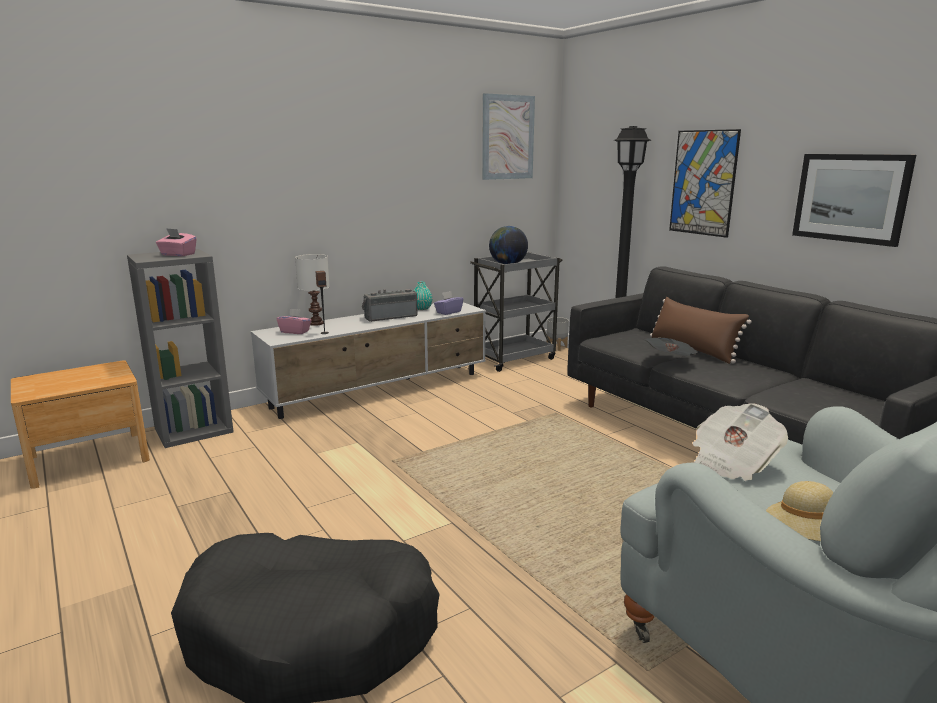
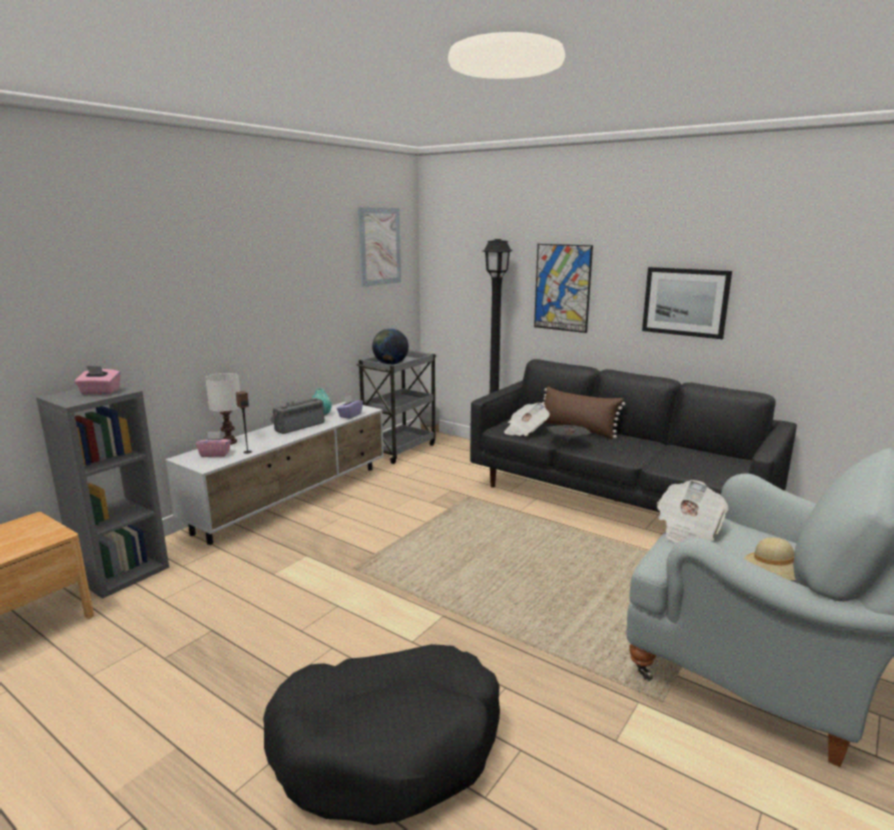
camera: 20 degrees left, 0 degrees up
none -> newspaper [504,403,550,436]

